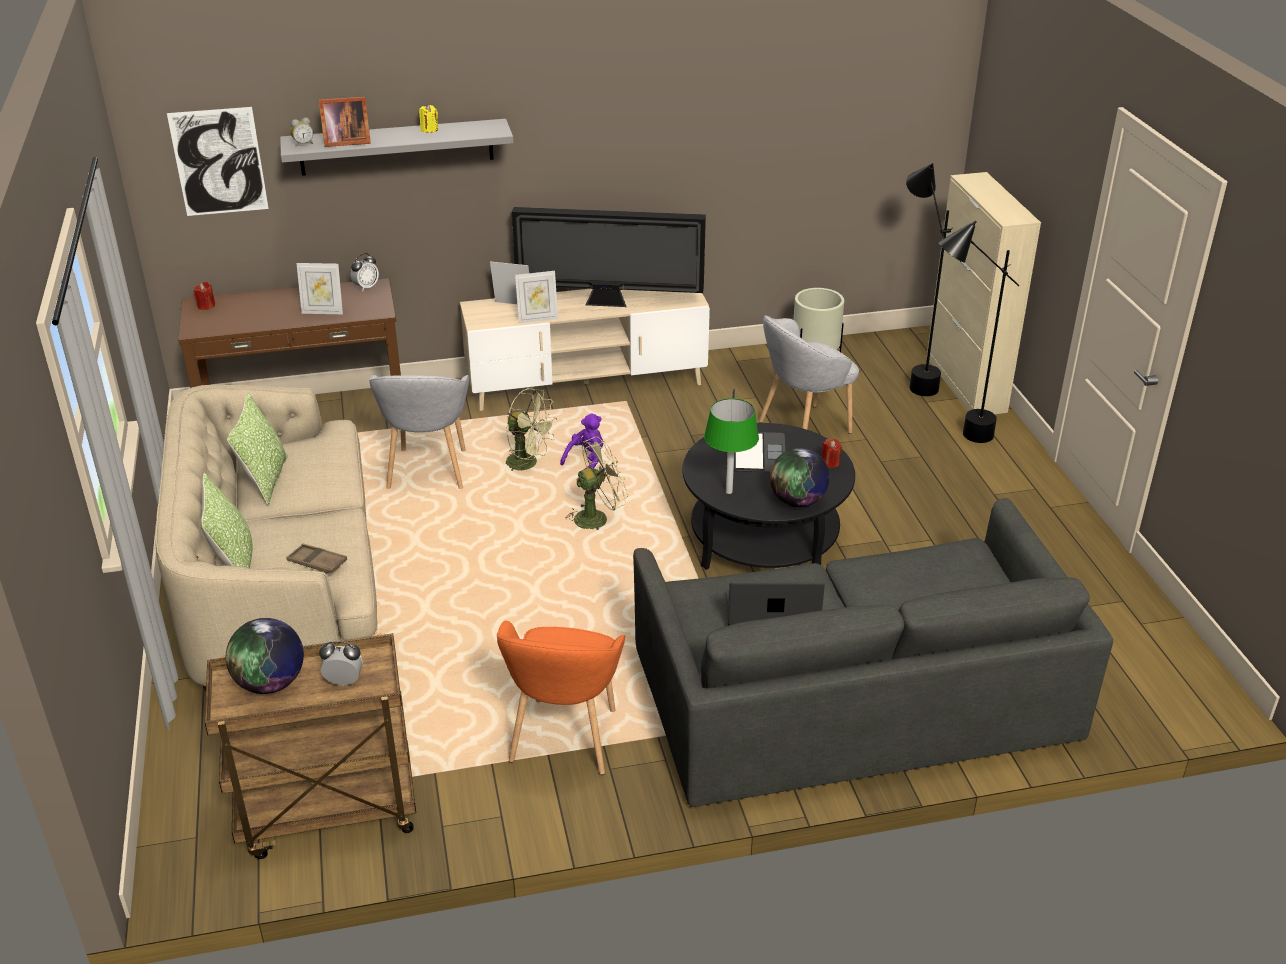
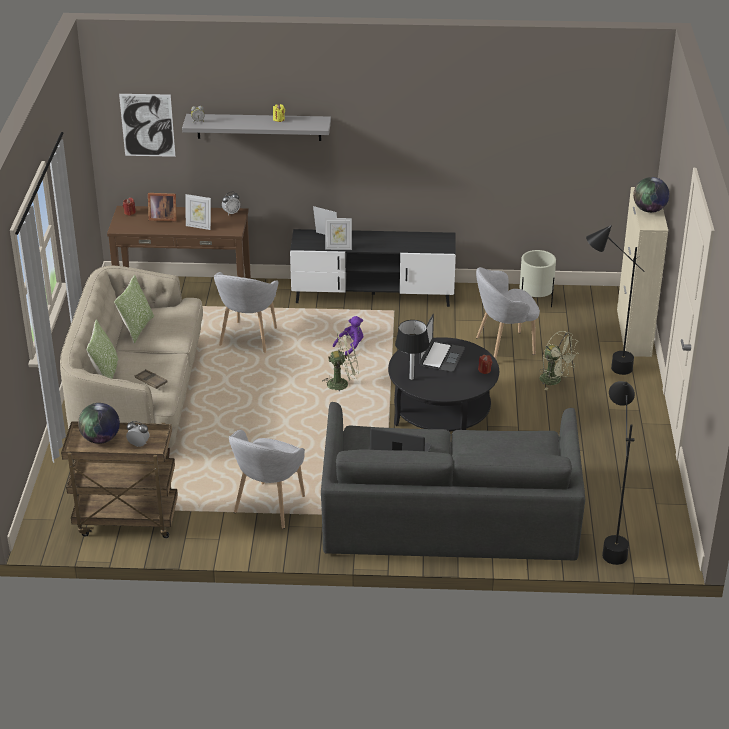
camera: 15 degrees right, 0 degrees up
picture frame [319,97,371,147] -> picture frame moved to [148,193,176,221]
beige tv stand [460,289,710,411] -> black tv stand [290,229,456,307]
orange armchair [497,621,625,775] -> grey armchair [229,430,305,529]
green fan [506,388,557,471] -> green fan moved to [539,331,579,390]
television [512,207,706,307] -> none
green table lamp [704,398,759,494] -> black table lamp [395,320,430,380]
globe [770,448,829,507] -> globe moved to [633,177,669,213]
black floor lamp [906,163,953,396] -> black floor lamp moved to [602,381,635,565]

